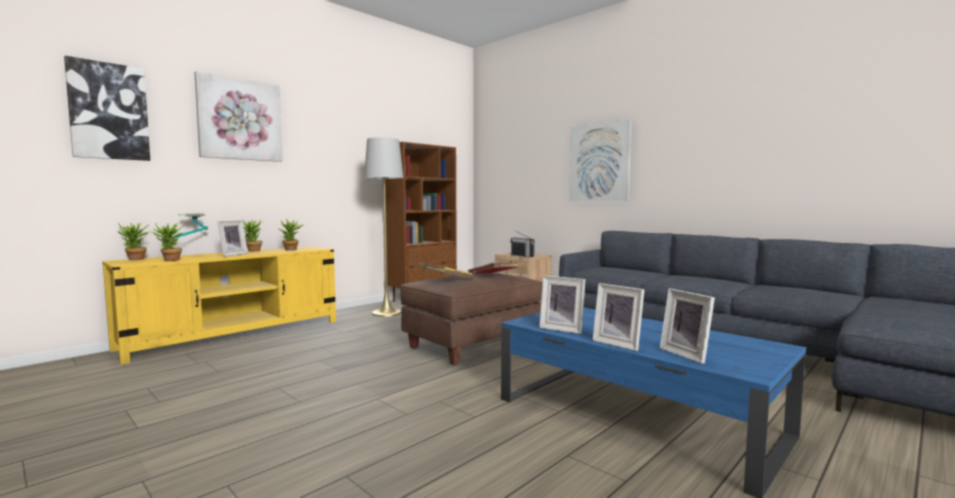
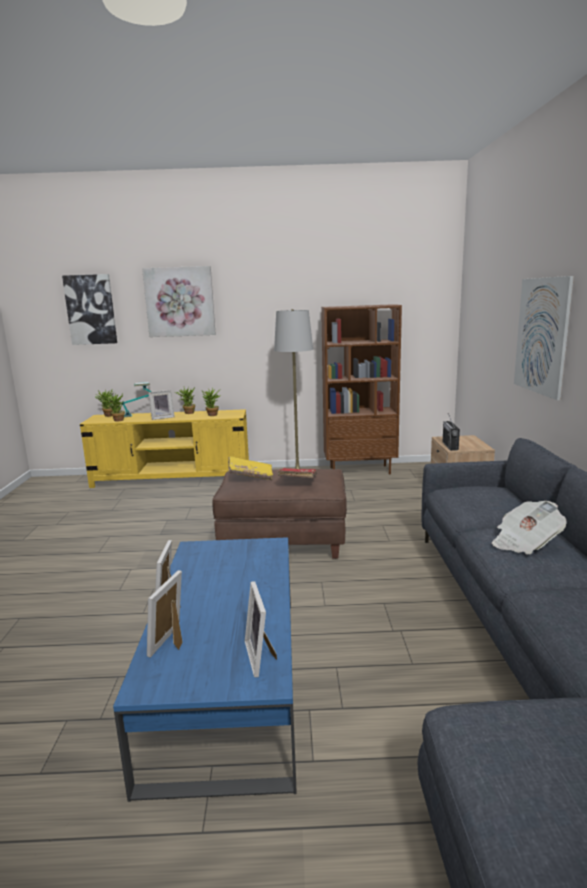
camera: 45 degrees right, 10 degrees up
picture frame [539,275,585,334] -> picture frame moved to [245,581,277,677]
none -> newspaper [492,501,567,555]

